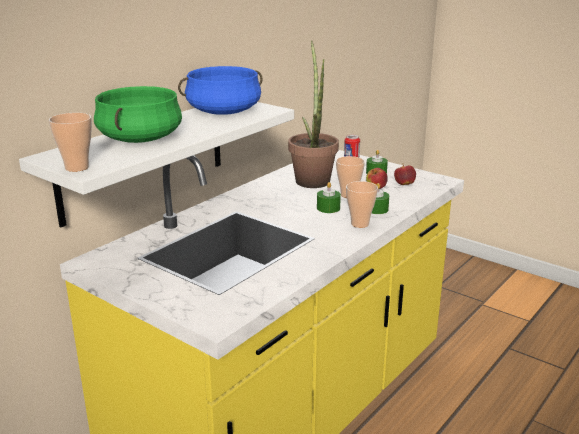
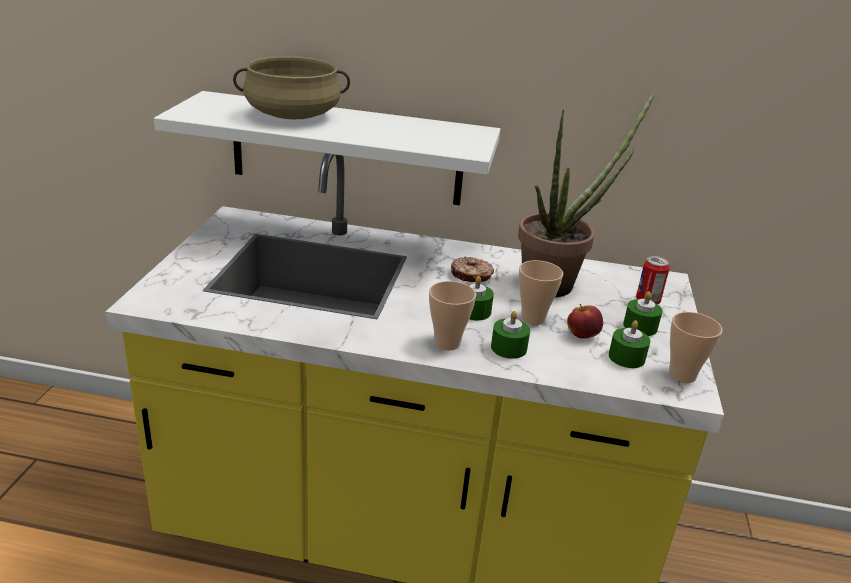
camera: 60 degrees right, 5 degrees up
cup [49,113,92,172] -> cup moved to [669,312,722,383]
green cooking pot [94,86,182,143] -> beige cooking pot [233,56,350,119]
blue cooking pot [178,66,263,115] -> none
apple [394,165,416,185] -> green candle [609,320,650,368]
none -> donut [451,257,494,282]

